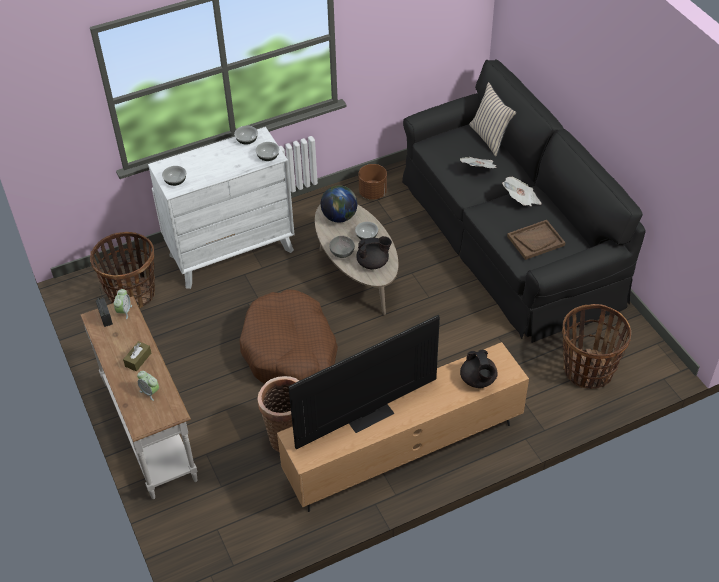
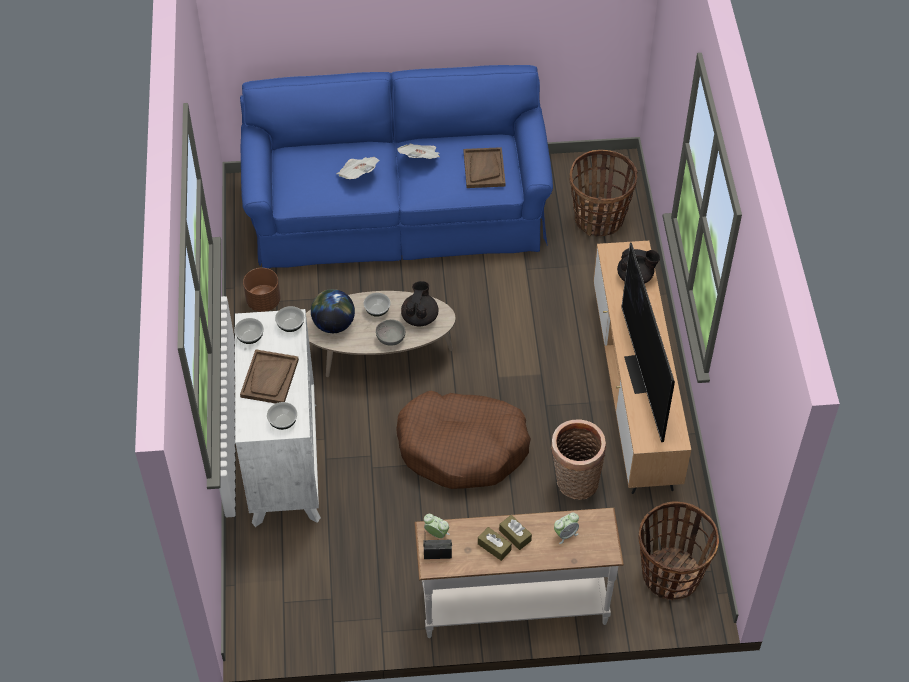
camera: 70 degrees left, 5 degrees up
basket [90,232,155,309] -> basket moved to [638,501,719,600]
black sofa [402,59,646,343] -> blue sofa [240,65,553,268]
beige pillow [469,82,516,157] -> none
none -> brown tray [240,349,299,404]
none -> brown tissue box [478,527,512,561]

